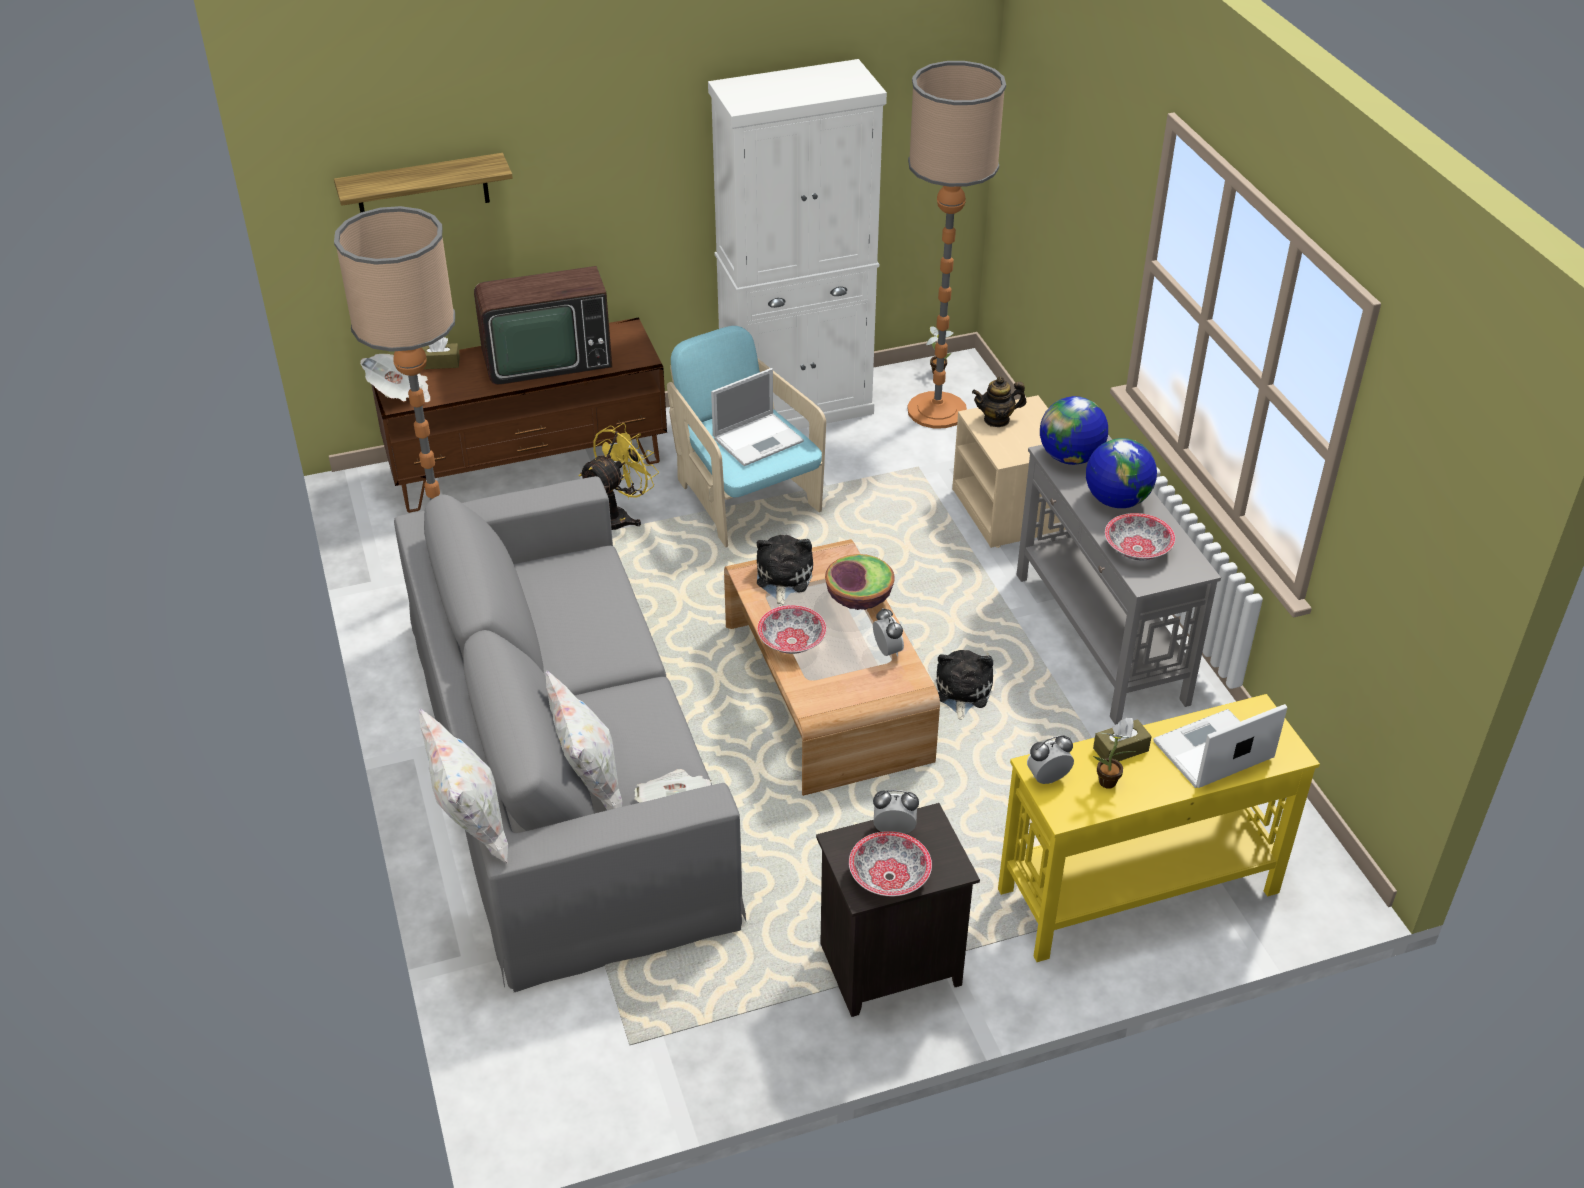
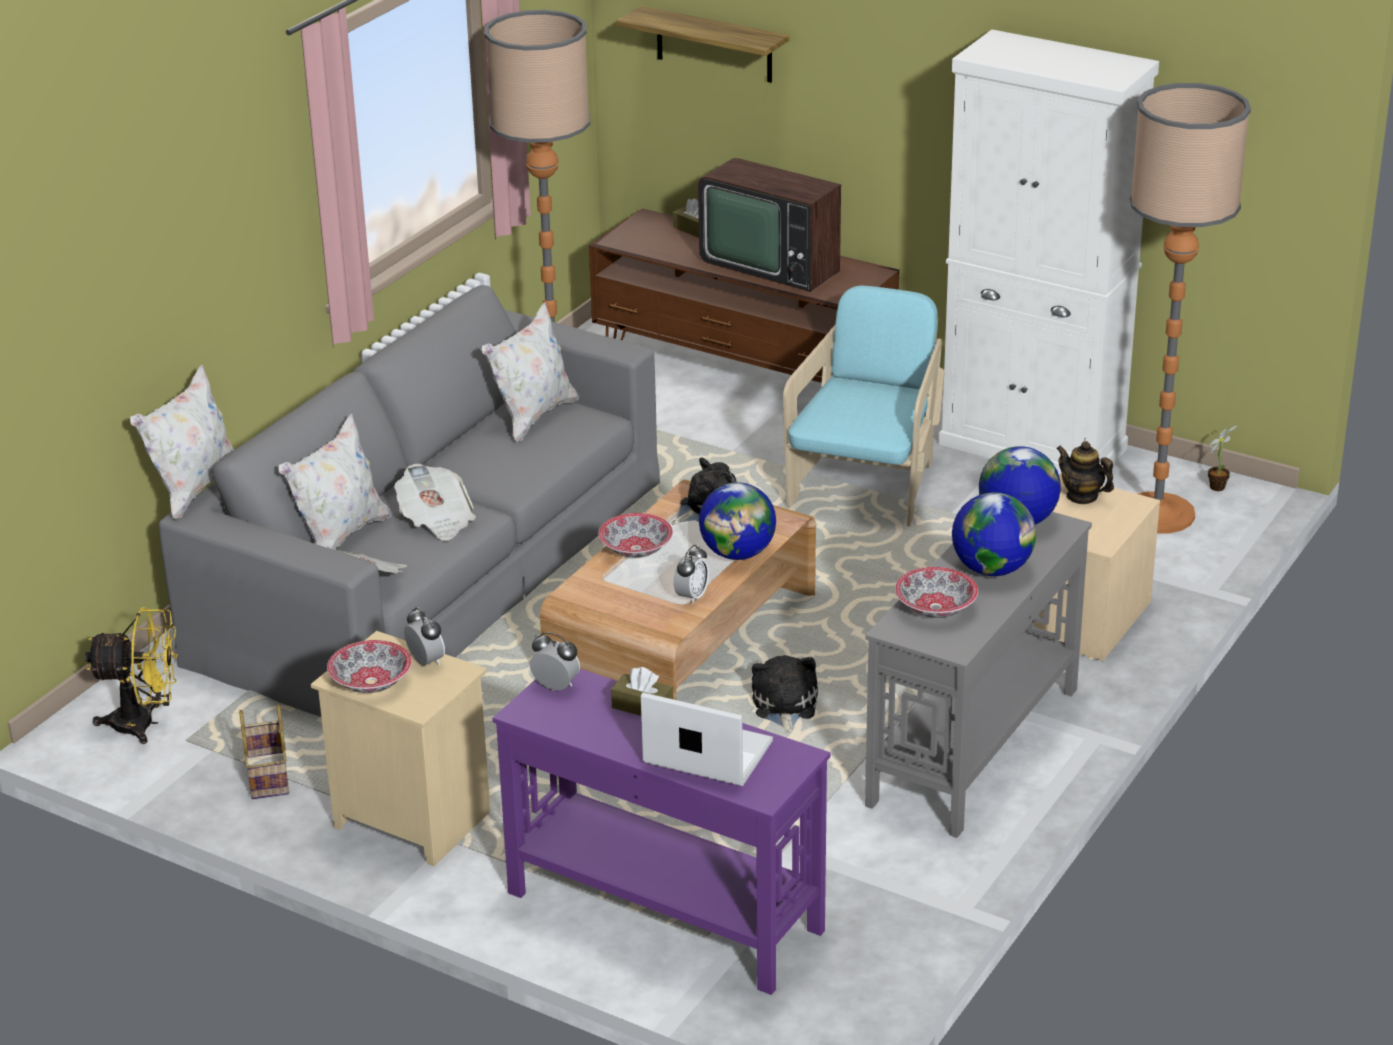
camera: 50 degrees right, 10 degrees down
newspaper [360,354,431,402] -> newspaper moved to [394,464,476,541]
yellow fan [579,423,659,530] -> yellow fan moved to [85,607,178,744]
laptop [711,368,804,466] -> none
black nightstand [816,803,980,1017] -> beige nightstand [311,631,491,866]
bowl [825,554,895,610] -> globe [699,482,776,560]
plush toy [936,650,993,720] -> plush toy turned 60 degrees counterclockwise [752,655,818,733]
yellow console table [998,694,1320,962] -> purple console table [492,669,830,995]
potted plant [1093,733,1140,789] -> none
none -> basket [239,705,289,799]
none -> white pillow [482,303,579,442]

